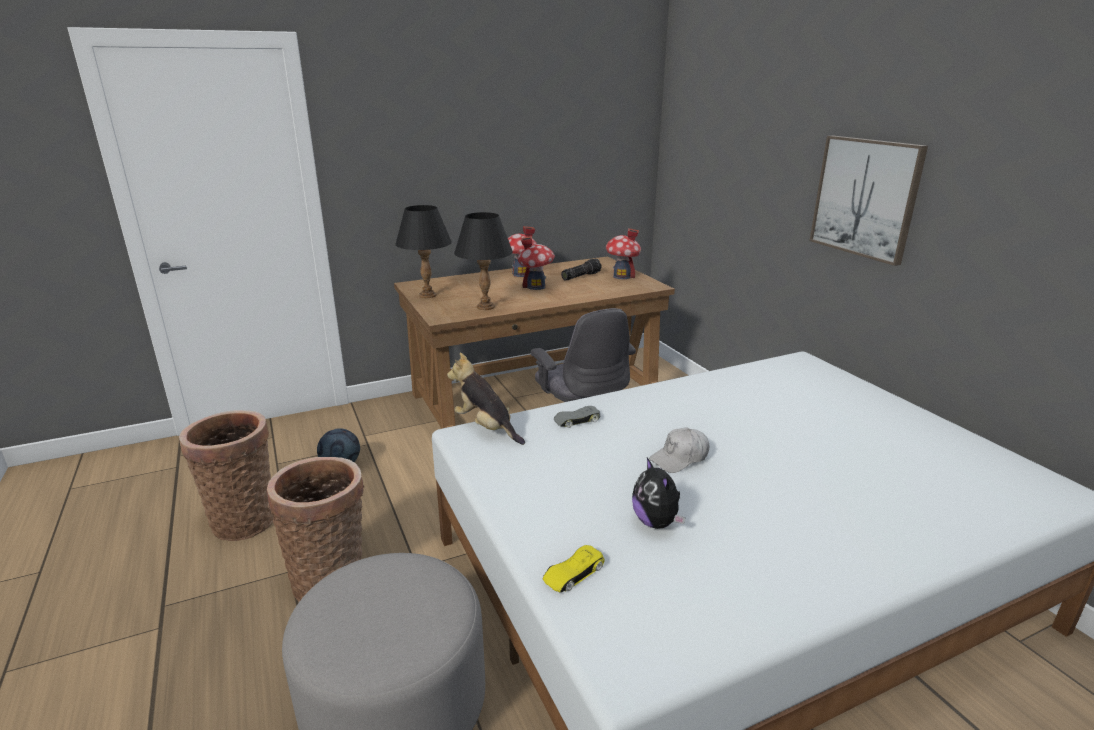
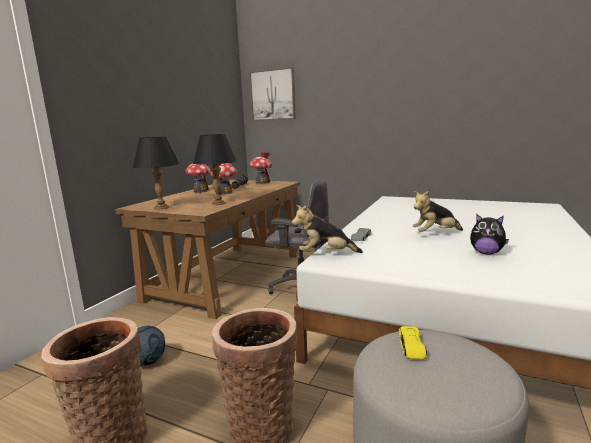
camera: 40 degrees left, 10 degrees down
yellow toy car [543,545,605,593] -> yellow toy car moved to [399,326,427,359]
white cap [649,427,709,473] -> plush toy [413,191,463,232]
picture [810,136,928,266] -> picture moved to [249,67,296,121]

